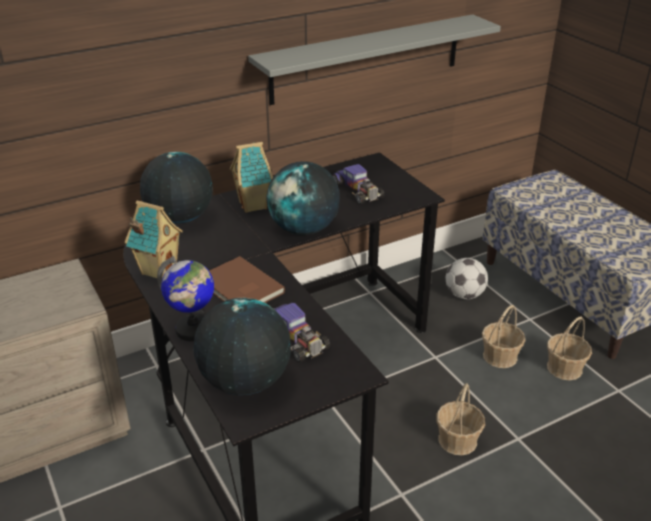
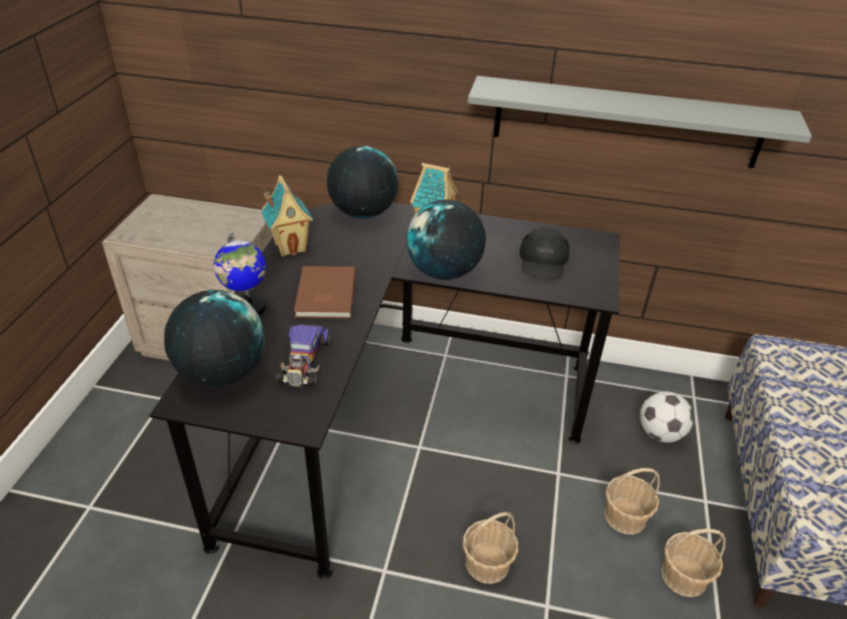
camera: 40 degrees right, 5 degrees up
toy car [333,164,384,204] -> black cap [520,227,570,278]

